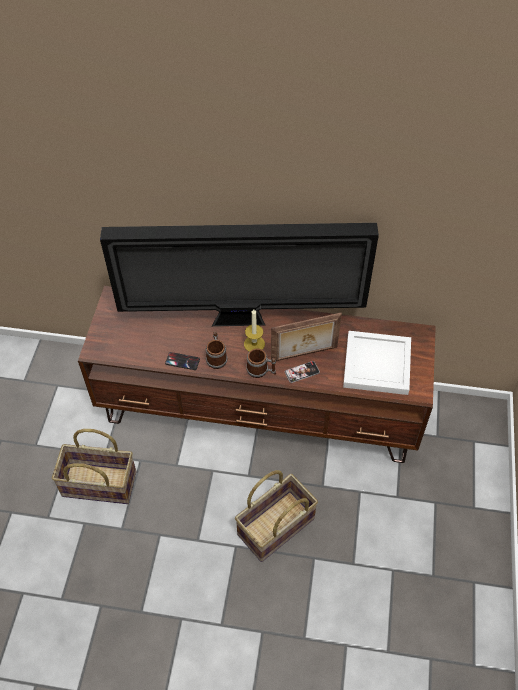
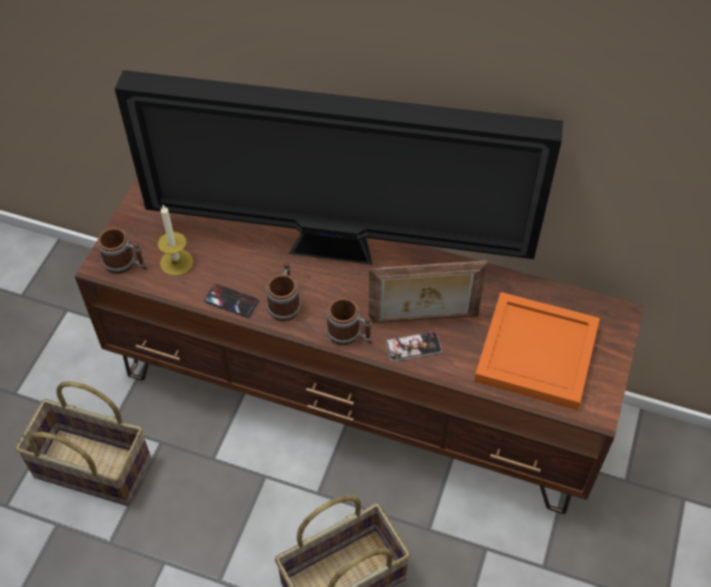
camera: 10 degrees right, 0 degrees up
candle [244,309,265,352] -> candle moved to [158,205,193,276]
white tray [343,331,411,395] -> orange tray [474,292,600,410]
none -> mug [97,228,147,274]

